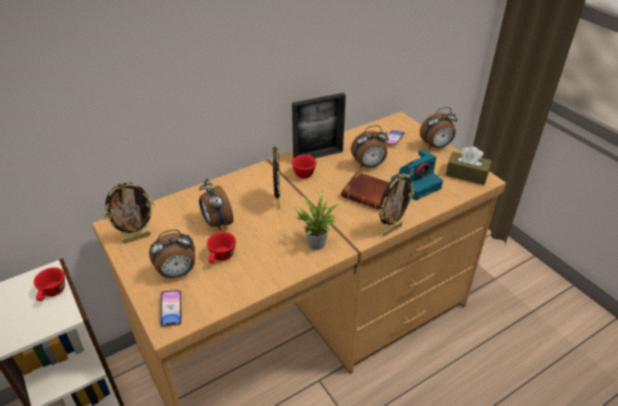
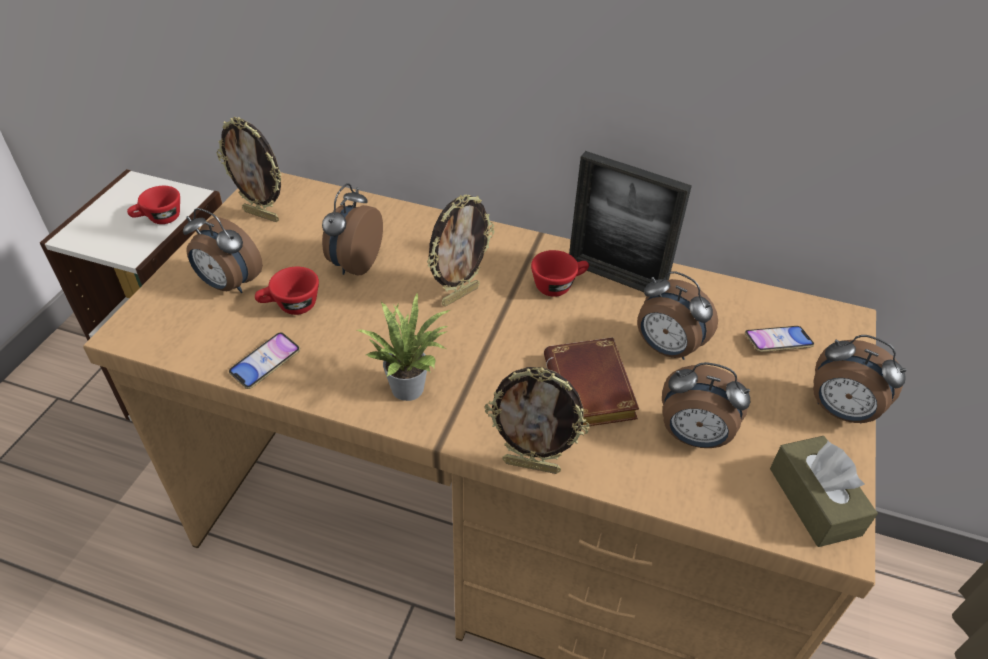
camera: 50 degrees right, 5 degrees up
phone [160,290,182,327] -> phone moved to [229,332,300,389]
camera [391,149,443,200] -> alarm clock [662,362,750,448]

